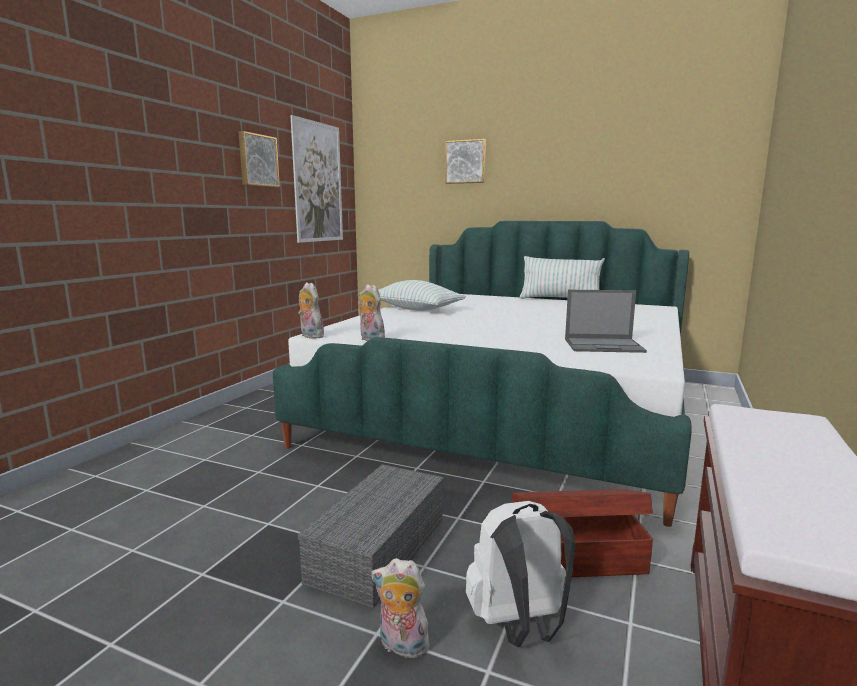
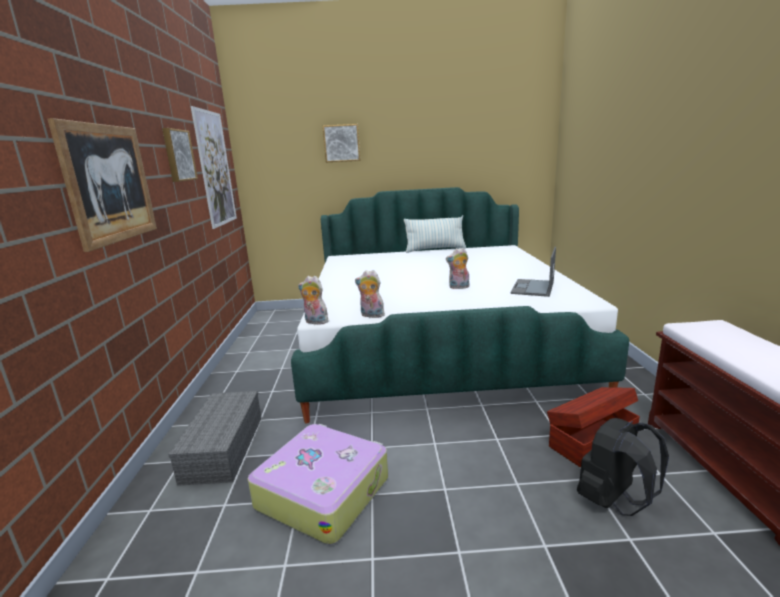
camera: 25 degrees left, 5 degrees up
grey storage box [297,464,444,608] -> grey storage box moved to [168,391,262,486]
plush toy [371,558,433,658] -> plush toy moved to [446,248,469,289]
pillow [378,280,466,311] -> none
white backpack [466,501,576,647] -> black backpack [577,418,669,516]
laptop [565,290,647,353] -> laptop turned 135 degrees clockwise [511,247,556,297]
none -> picture [48,118,157,252]
none -> suitcase [248,424,388,544]

